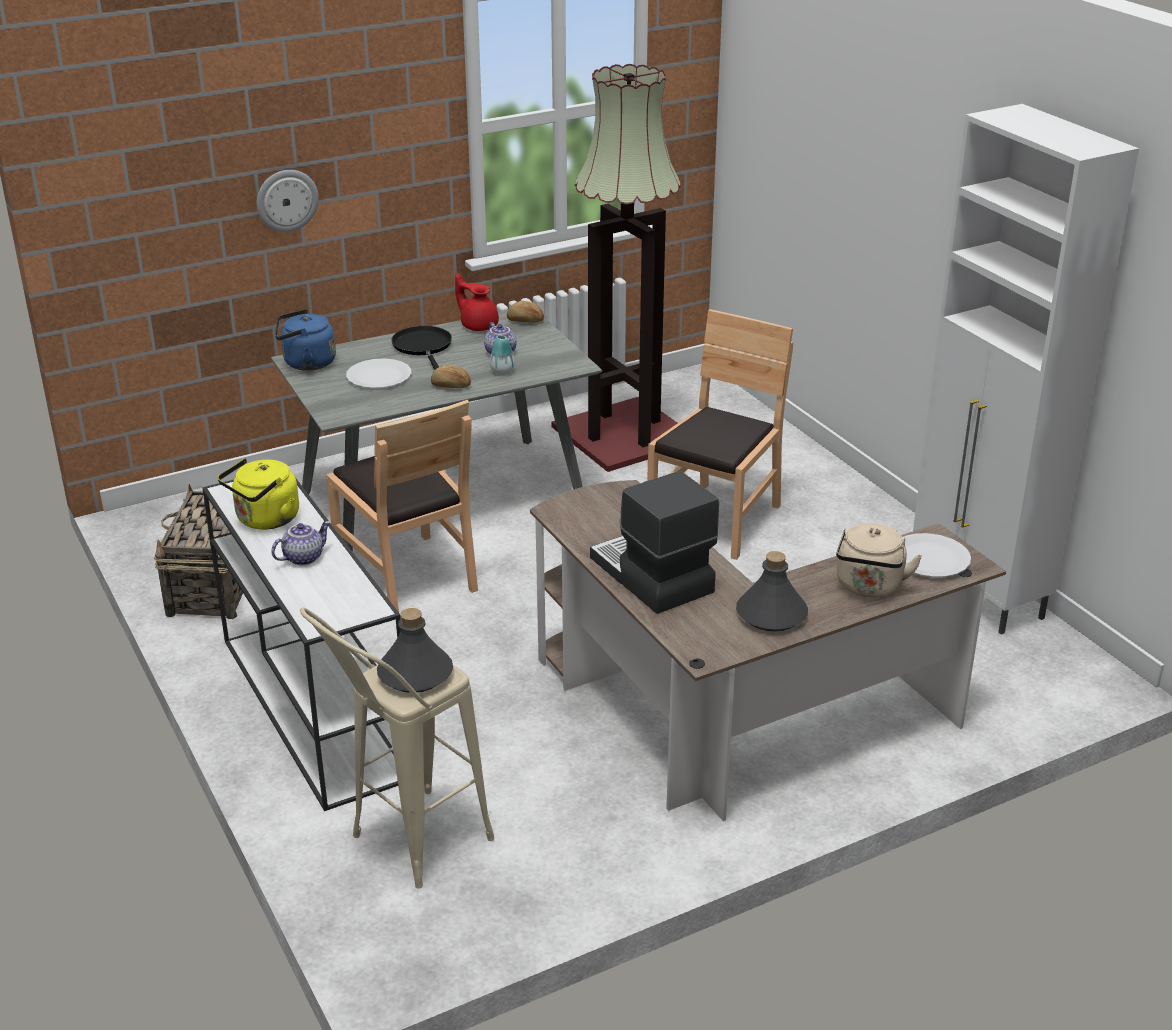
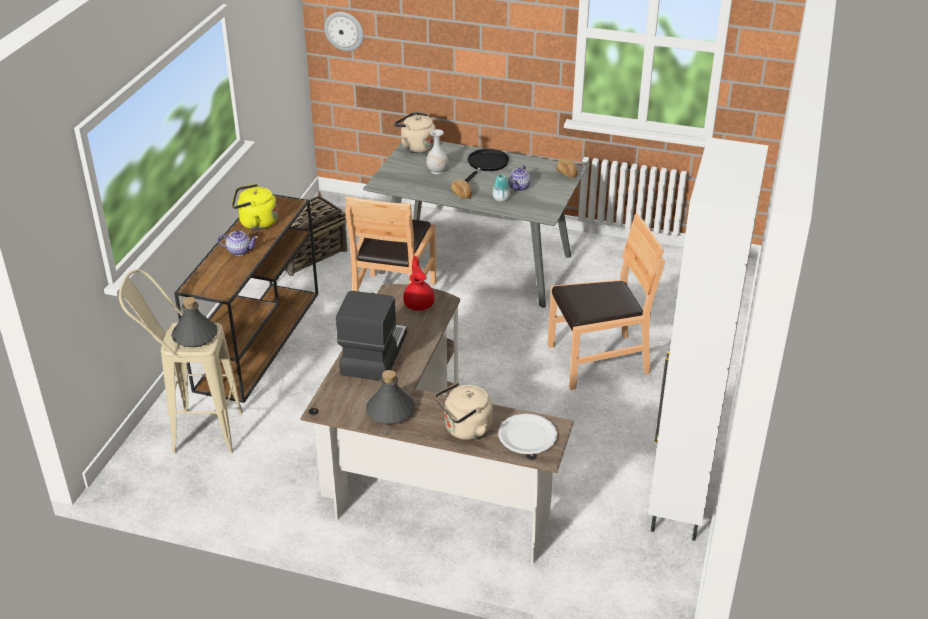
camera: 45 degrees right, 5 degrees up
white console table [202,477,401,811] -> brown console table [174,194,318,403]
wall clock [257,170,319,232] -> wall clock moved to [324,12,364,51]
blue kettle [275,309,336,371] -> beige kettle [394,112,436,153]
white plate [346,358,411,388] -> white vase [426,129,448,175]
red teapot [455,273,499,331] -> red teapot moved to [403,256,435,311]
floor lamp [551,64,681,472] -> none

